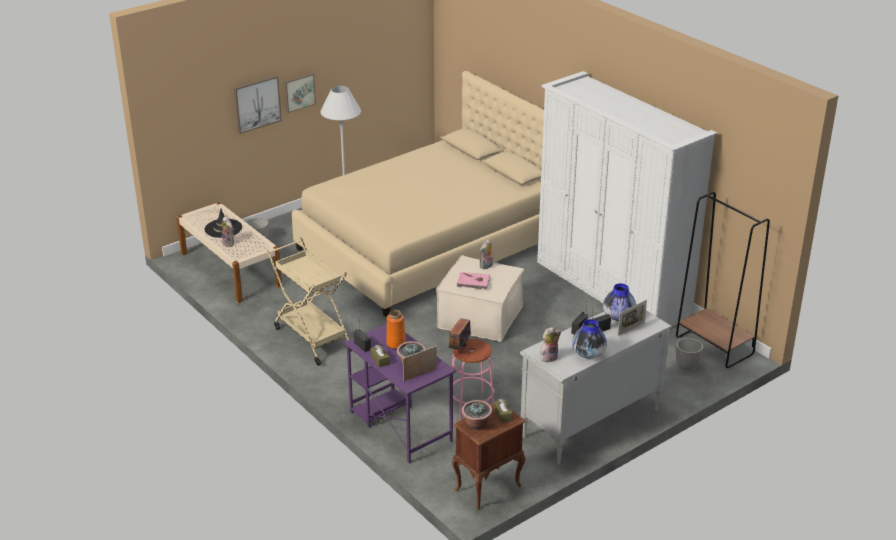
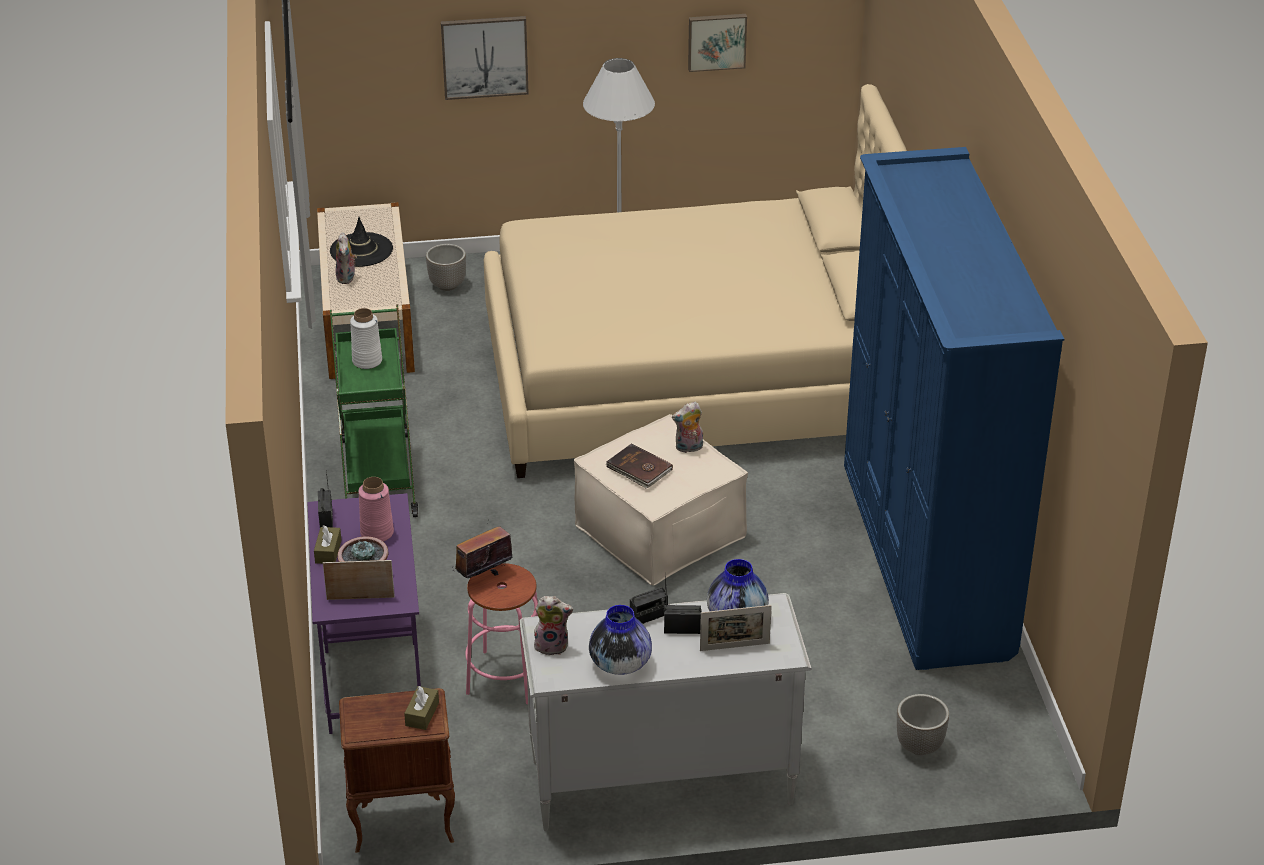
camera: 30 degrees right, 5 degrees up
beige cart [267,237,352,366] -> green cart [330,305,419,517]
picture [284,73,316,113] -> picture moved to [688,14,747,72]
orange vase [386,310,406,349] -> pink vase [358,477,394,542]
pink book [456,272,490,289] -> brown book [606,444,673,488]
potted plant [461,400,493,430] -> none
white wardrobe [537,71,717,326] -> blue wardrobe [844,147,1065,670]
clothes rack [676,192,770,368] -> none
none -> white vase [350,308,382,369]

